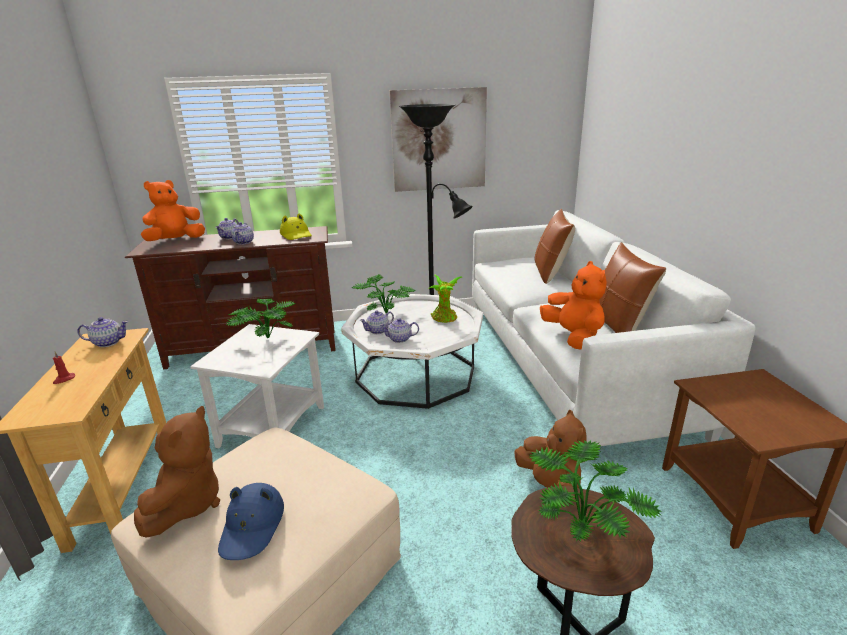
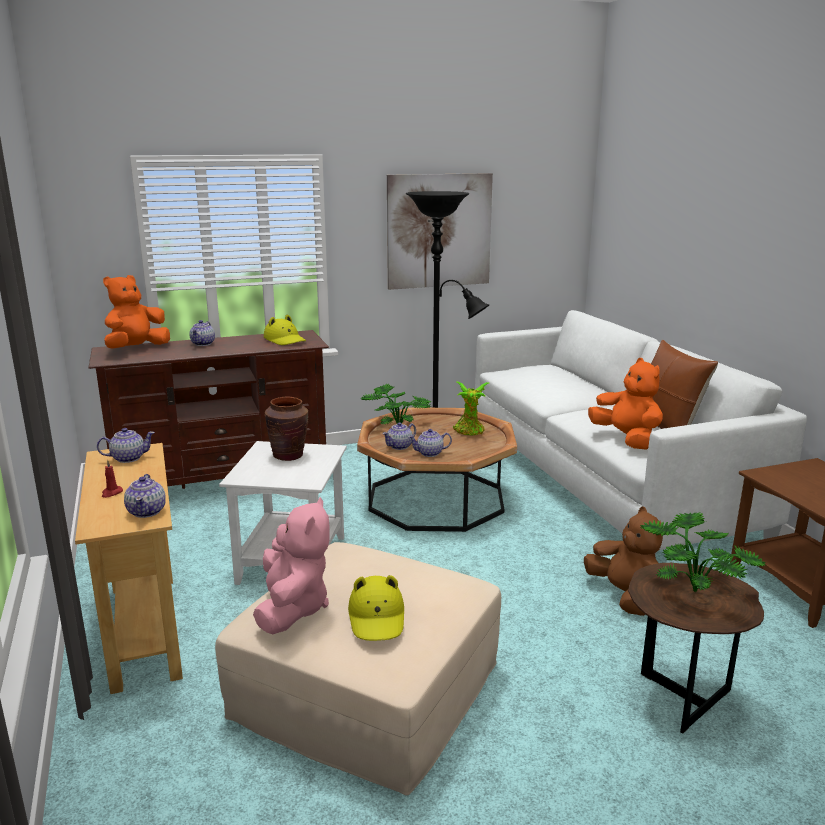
camera: 10 degrees left, 5 degrees down
brown plush toy [134,406,221,538] -> pink plush toy [253,497,330,634]
blue hat [218,483,284,560] -> yellow hat [348,575,404,641]
potted plant [226,298,295,338] -> brown vase [265,396,308,461]
teapot [231,222,254,245] -> teapot moved to [124,474,166,518]
white coffee table [341,294,483,409] -> brown coffee table [357,407,517,532]
brown pillow [535,208,575,284] -> none

